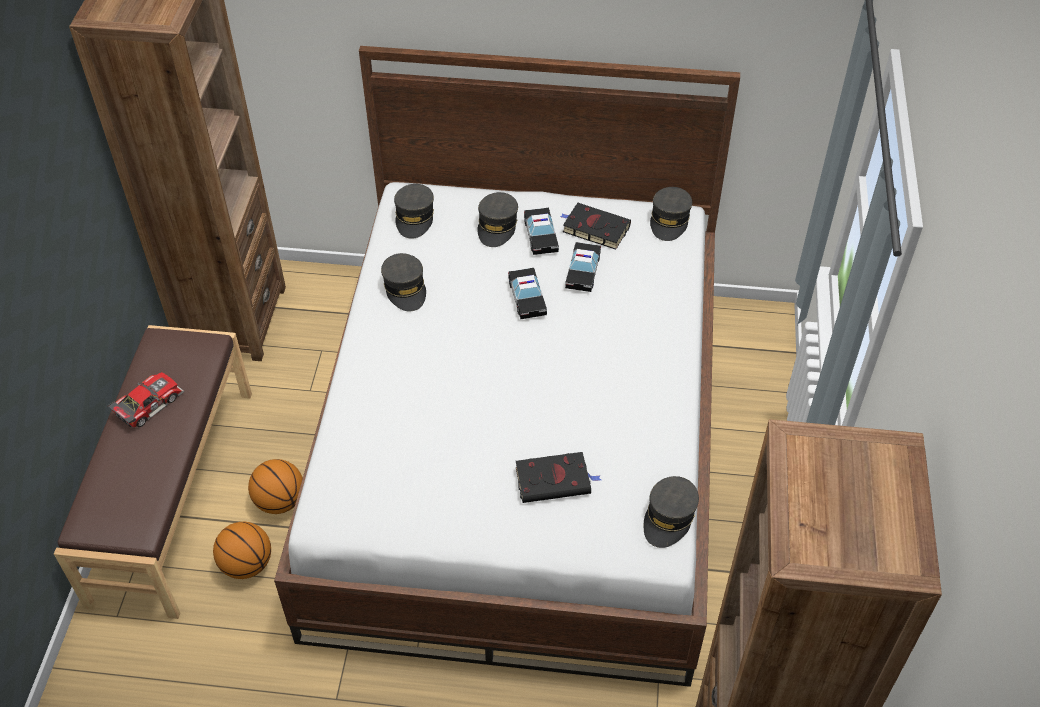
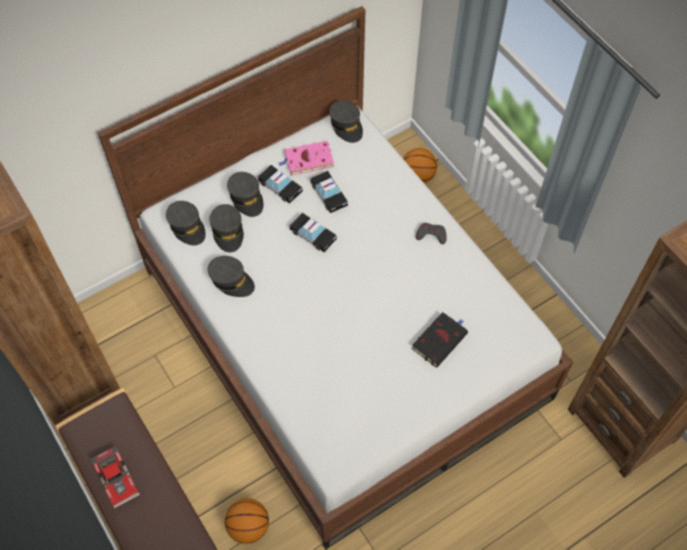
camera: 40 degrees left, 10 degrees up
toy car [108,372,184,428] -> toy car turned 150 degrees clockwise [90,446,140,508]
basketball [248,459,303,514] -> basketball moved to [403,148,437,183]
black book [560,203,631,250] -> pink book [278,141,334,175]
grey cap [643,476,699,548] -> grey cap moved to [209,204,244,253]
none -> grey game controller [416,223,447,244]

